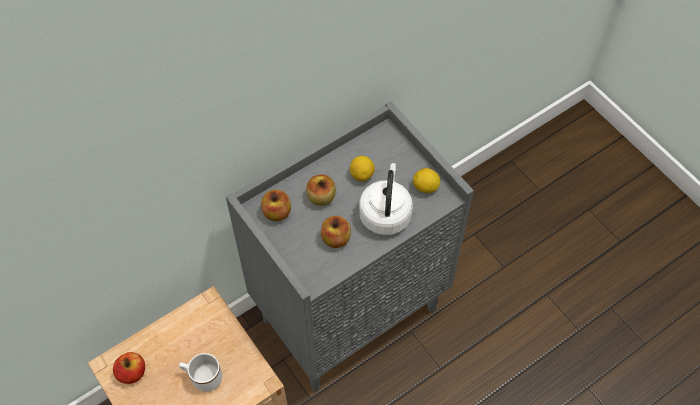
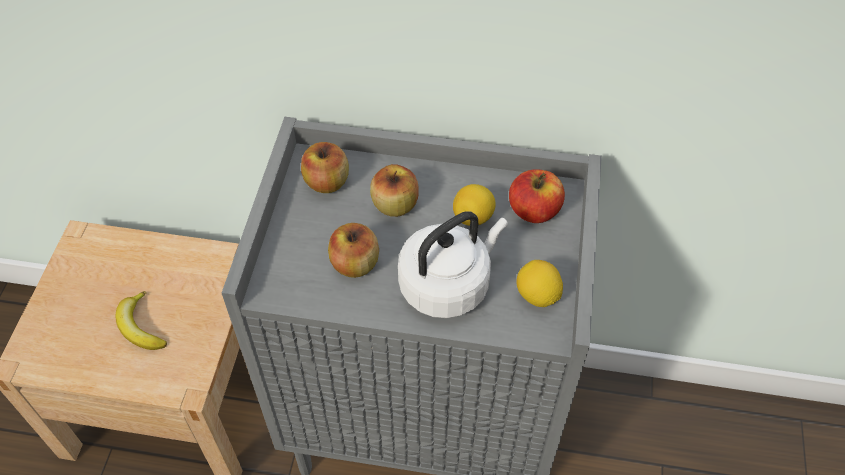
camera: 45 degrees right, 5 degrees down
apple [113,352,145,384] -> apple moved to [509,169,565,223]
white mug [179,353,222,392] -> banana [116,291,167,350]

